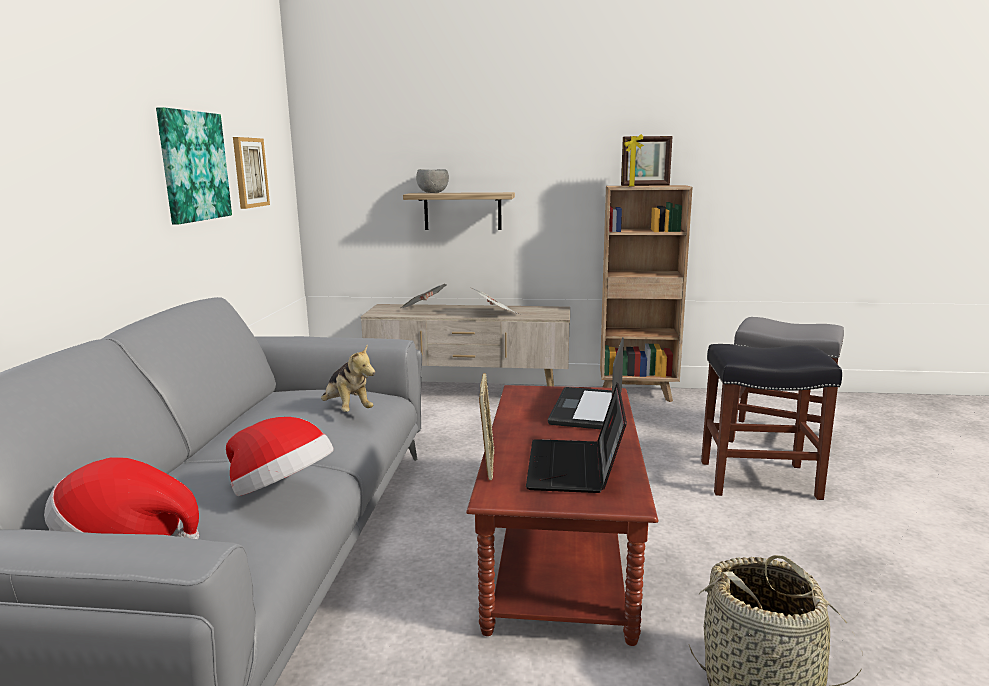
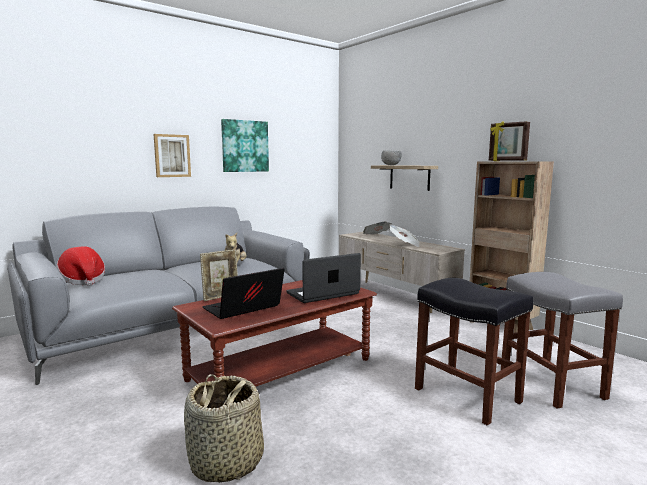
camera: 45 degrees right, 5 degrees down
hat [226,417,334,496] -> none
picture [233,137,270,209] -> picture moved to [154,134,191,177]

